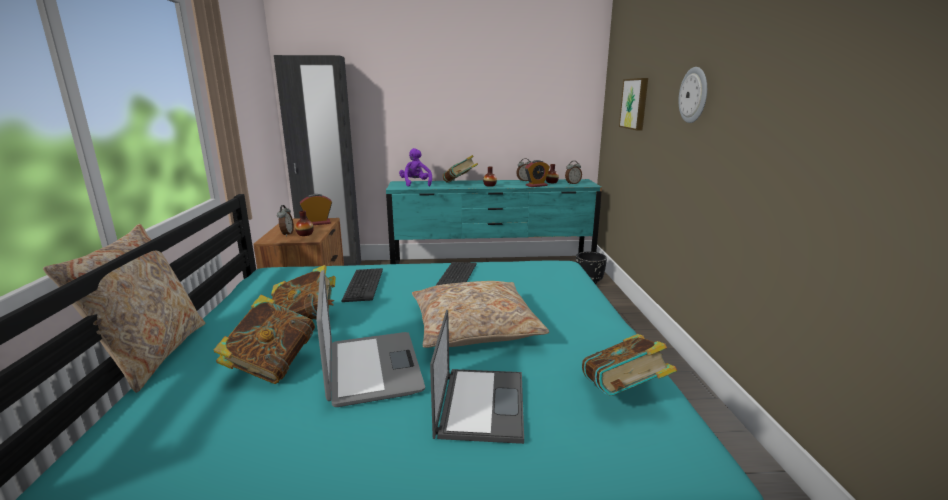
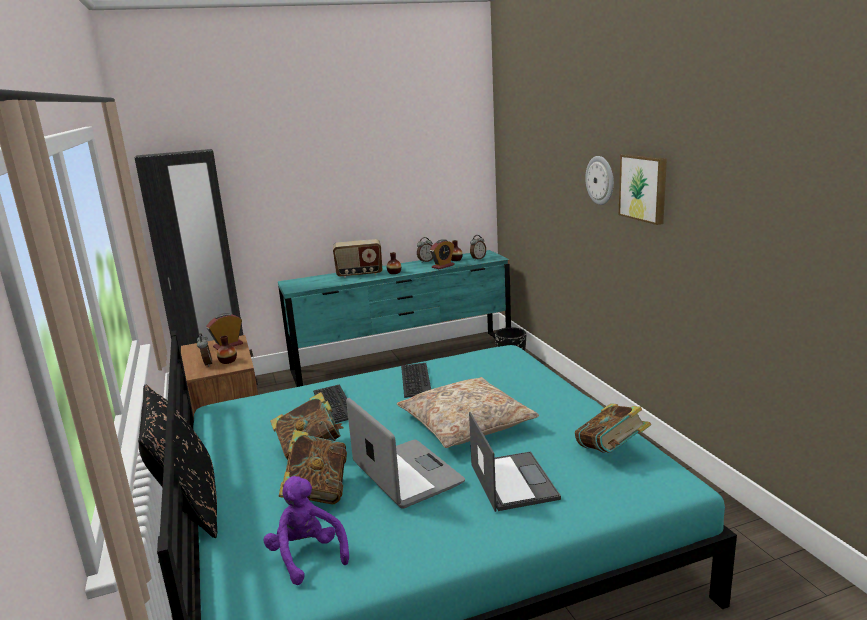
camera: 15 degrees left, 0 degrees up
beige pillow [43,224,205,393] -> black pillow [138,384,217,538]
purple plush toy [399,148,432,187] -> purple plush toy moved to [264,476,349,585]
book [442,155,478,183] -> radio [333,239,382,278]
picture [619,78,648,130] -> picture moved to [619,154,667,225]

